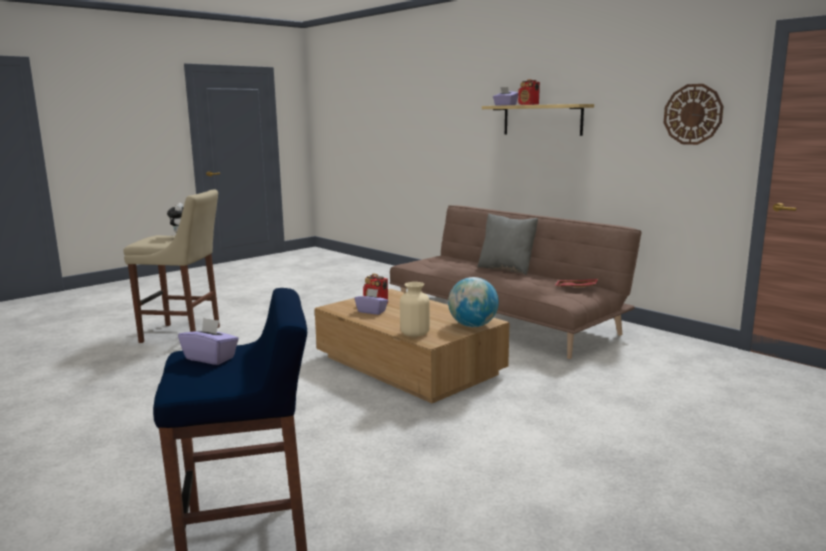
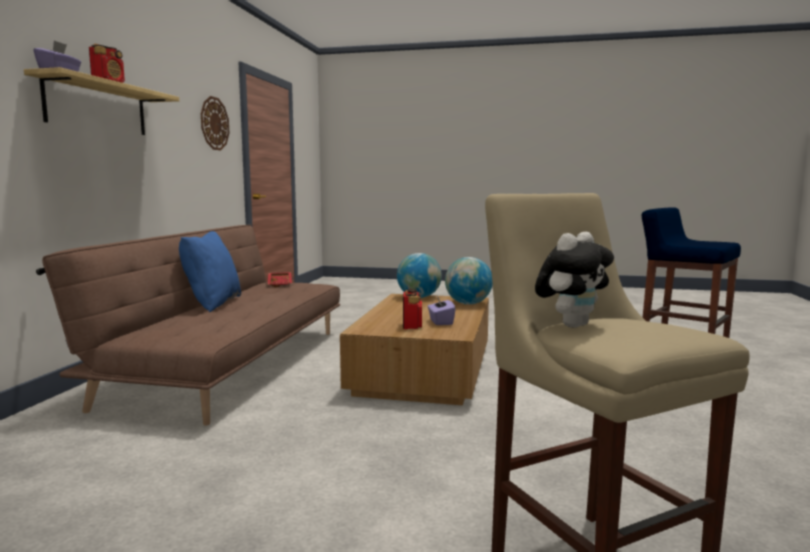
camera: 125 degrees left, 5 degrees down
purple tissue box [178,317,239,365] -> none
beige vase [400,282,430,337] -> globe [445,257,493,305]
grey pillow [478,213,538,275] -> blue pillow [179,231,241,312]

